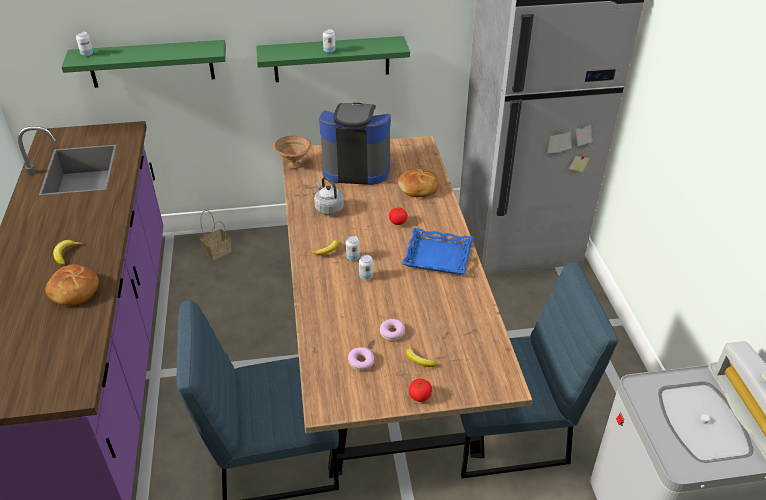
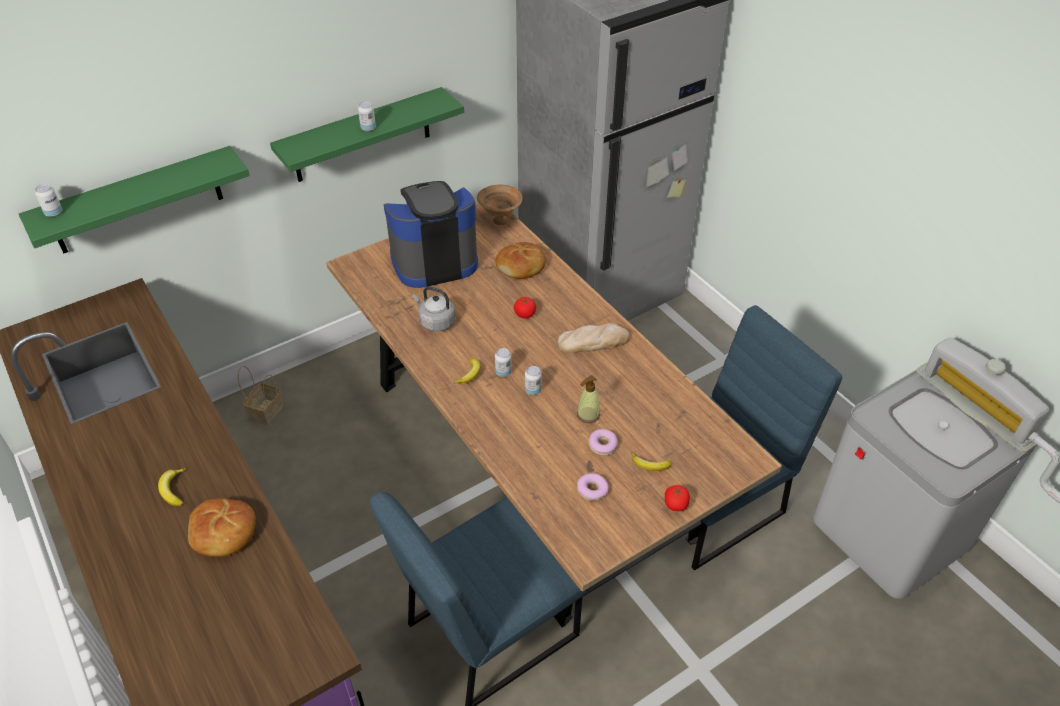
camera: 25 degrees left, 5 degrees up
brown bowl [273,135,311,169] -> brown bowl moved to [477,185,523,225]
blue tray [402,228,474,274] -> bread [557,323,630,353]
none -> soap dispenser [577,375,600,423]

